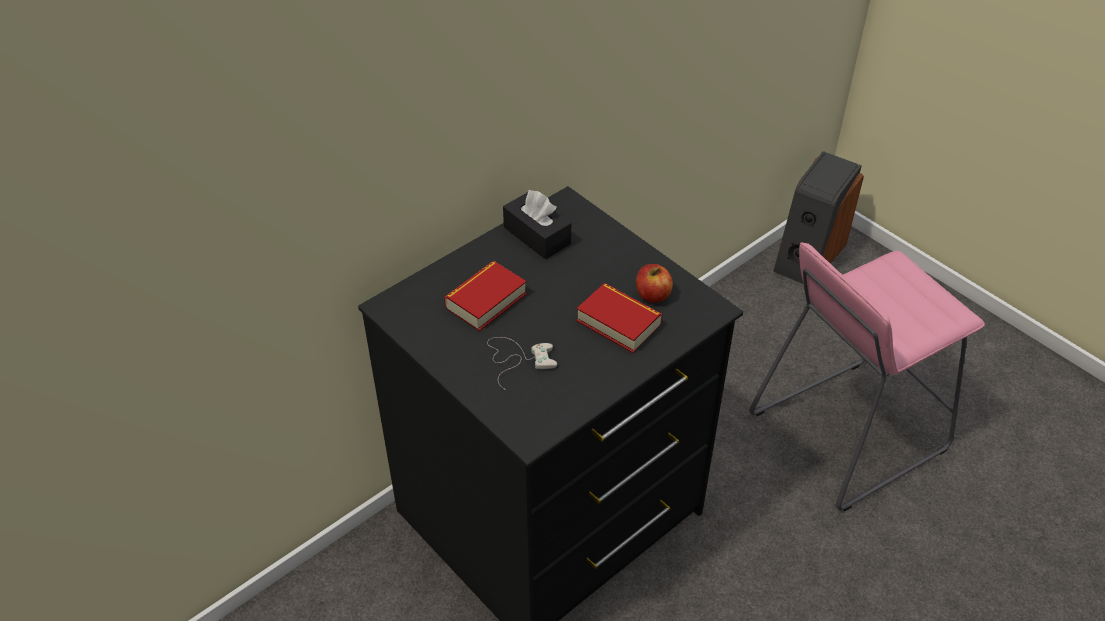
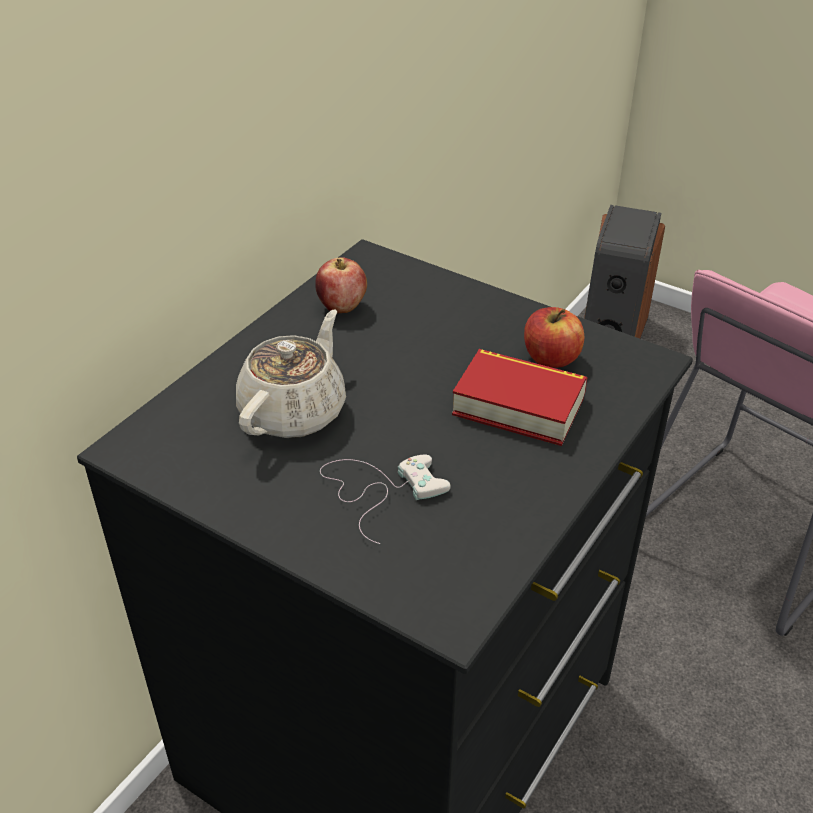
camera: 15 degrees left, 5 degrees down
book [444,261,527,331] -> beige teapot [236,309,346,438]
black tissue box [503,190,571,259] -> apple [315,257,367,313]

